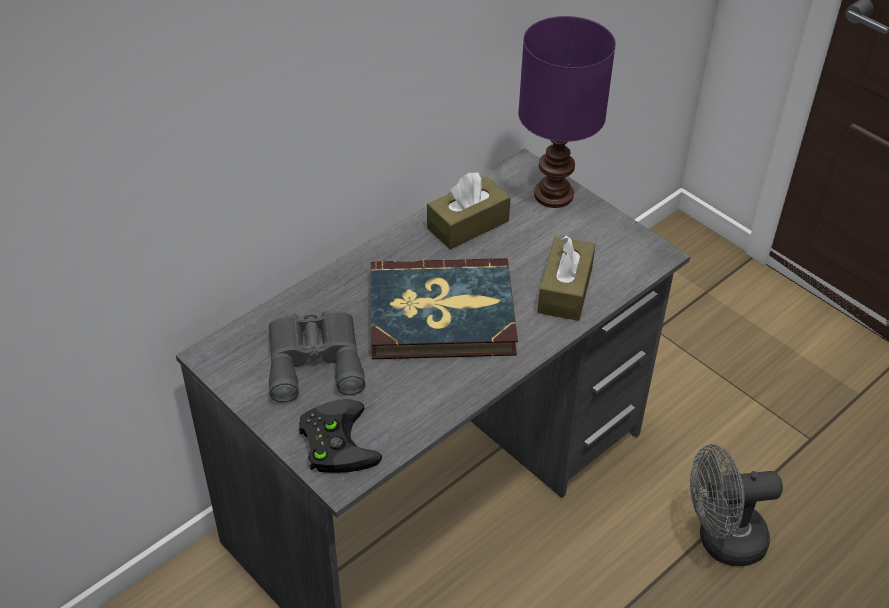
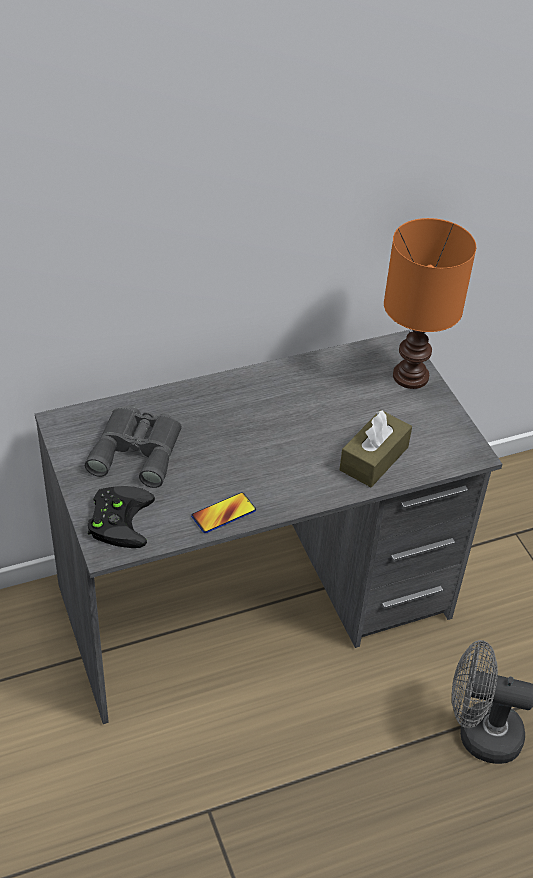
camera: 20 degrees right, 0 degrees up
book [371,258,518,359] -> none
brown tissue box [427,172,511,249] -> none
purple table lamp [518,16,616,208] -> orange table lamp [384,218,476,389]
none -> phone [191,492,256,533]

